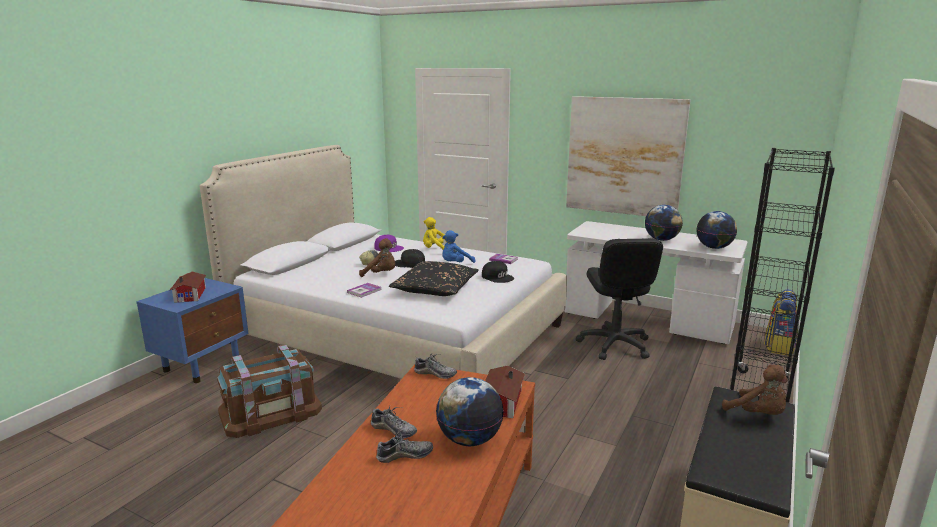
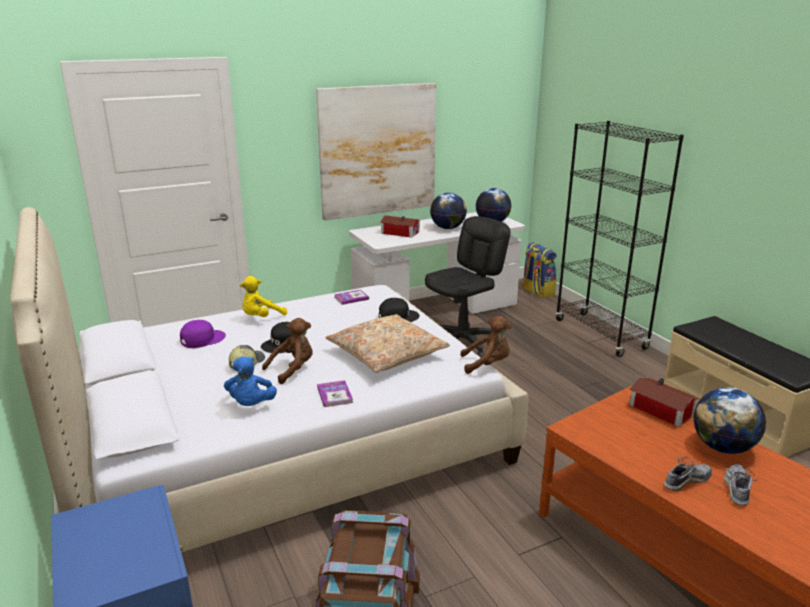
camera: 55 degrees left, 5 degrees up
toy house [170,271,206,303] -> toy house moved to [380,215,421,238]
black pillow [389,261,479,296] -> beige pillow [325,314,450,373]
shoe [414,353,457,379] -> none
blue plush toy [442,230,475,263] -> blue plush toy moved to [224,357,277,406]
black office chair [576,238,663,360] -> black office chair turned 75 degrees counterclockwise [425,216,511,357]
brown plush toy [722,365,788,415] -> brown plush toy moved to [461,316,512,374]

